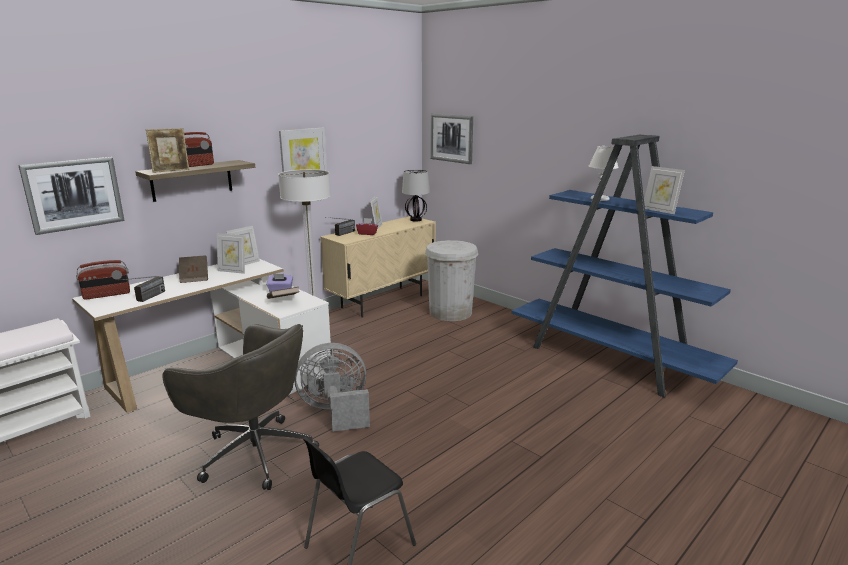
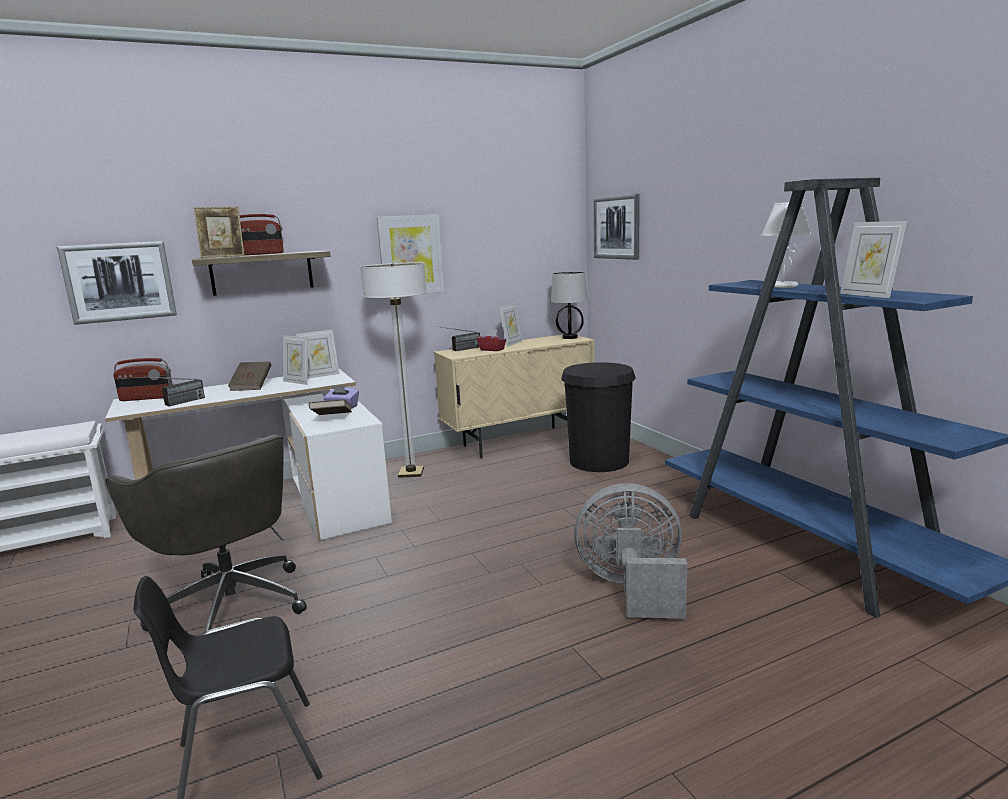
camera: 20 degrees right, 5 degrees down
grey fan [294,343,370,432] -> grey fan moved to [574,483,687,619]
white trash can [425,240,479,321] -> black trash can [561,362,636,472]

